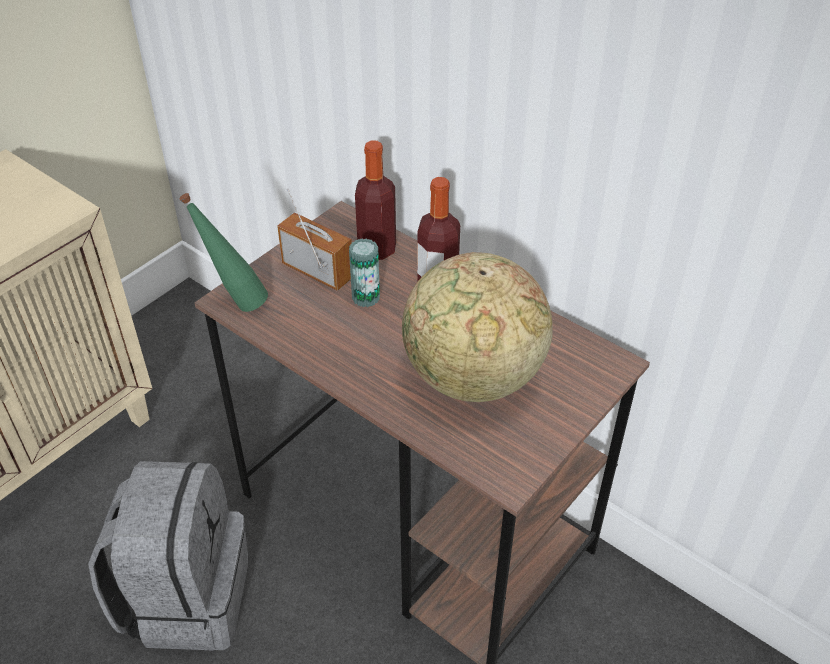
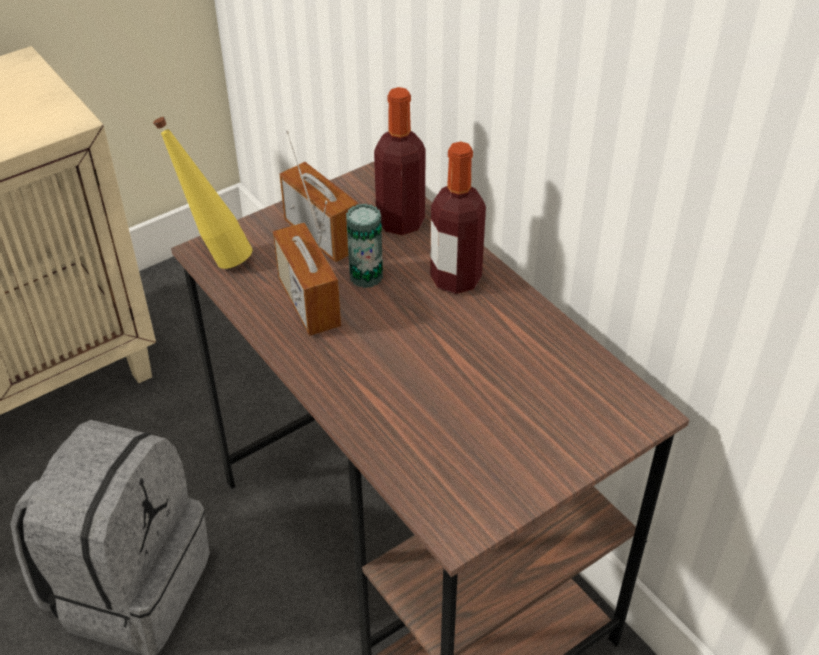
camera: 15 degrees right, 0 degrees up
green bottle [180,193,268,312] -> yellow bottle [153,117,252,269]
globe [402,252,553,402] -> none
none -> radio [273,200,341,336]

